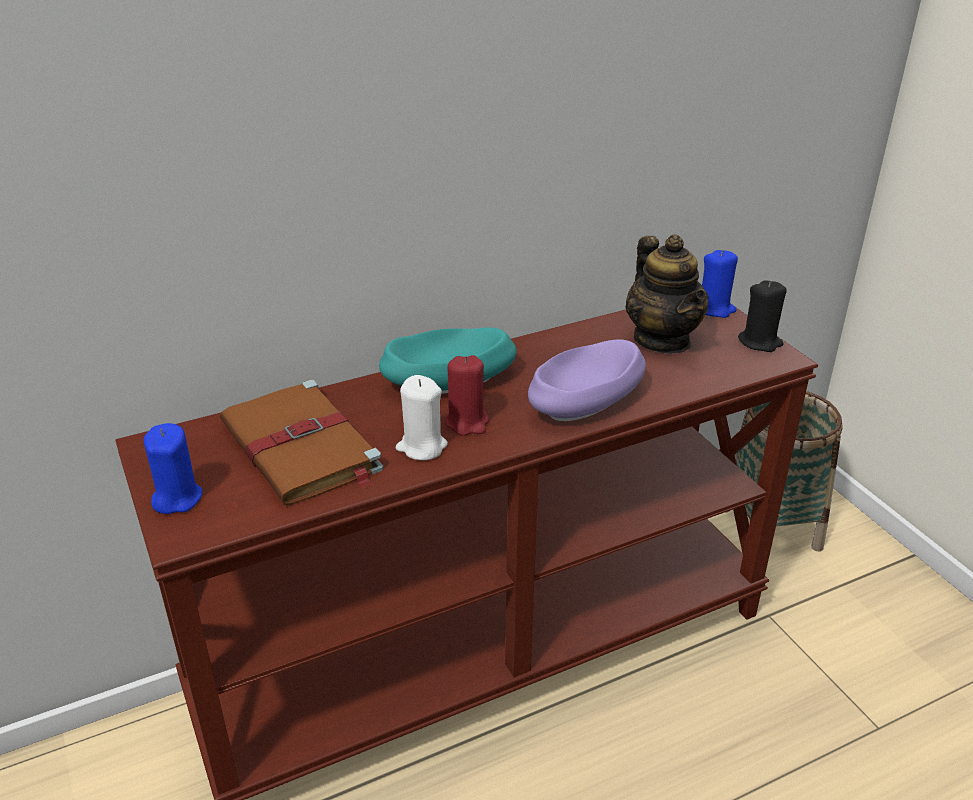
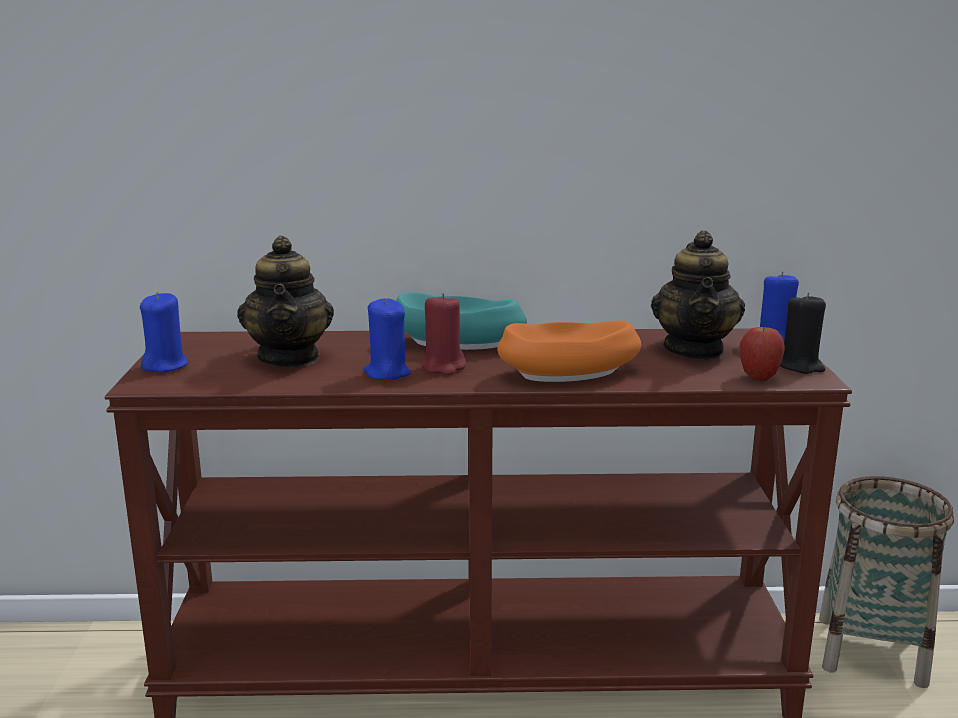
camera: 25 degrees right, 15 degrees down
brown book [220,380,383,505] -> teapot [237,236,334,367]
white candle [396,375,448,460] -> blue candle [363,298,411,380]
purple bowl [528,339,646,421] -> orange bowl [497,321,641,382]
none -> apple [740,325,785,381]

